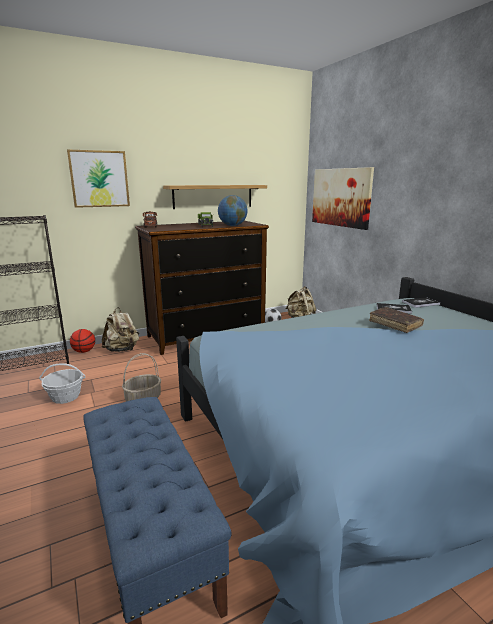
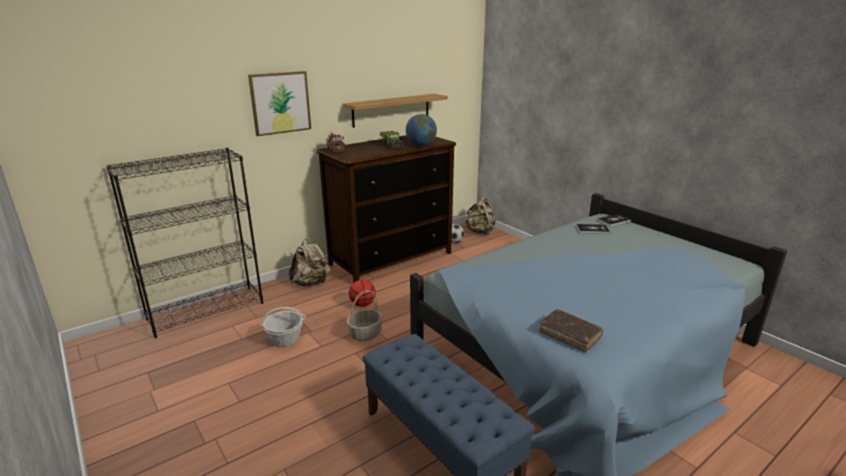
camera: 10 degrees left, 5 degrees up
basketball [70,329,95,353] -> basketball moved to [349,280,376,307]
picture [312,167,374,230] -> none
brown book [369,307,424,333] -> brown book moved to [539,309,604,352]

